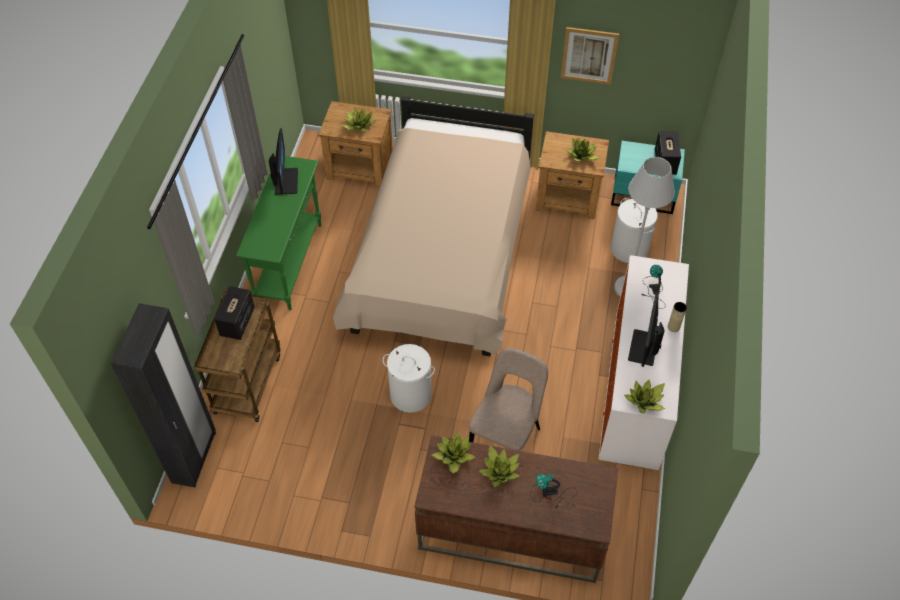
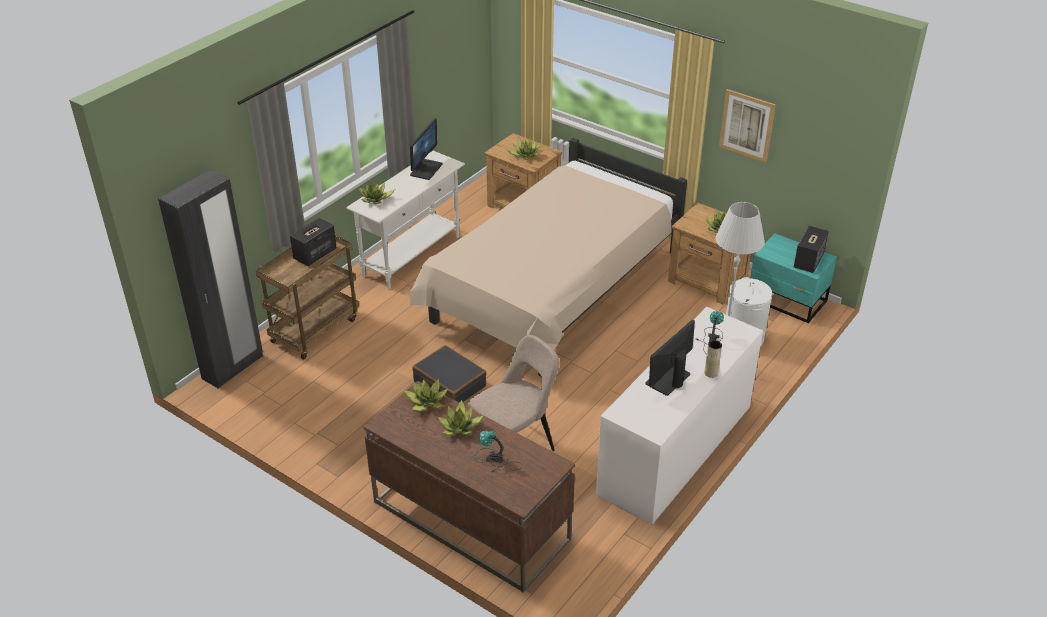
camera: 25 degrees right, 15 degrees down
green console table [236,156,321,310] -> white console table [346,151,465,289]
white laundry basket [383,344,435,413] -> black suitcase [413,345,487,403]
potted plant [624,380,665,413] -> potted plant moved to [358,183,395,204]

